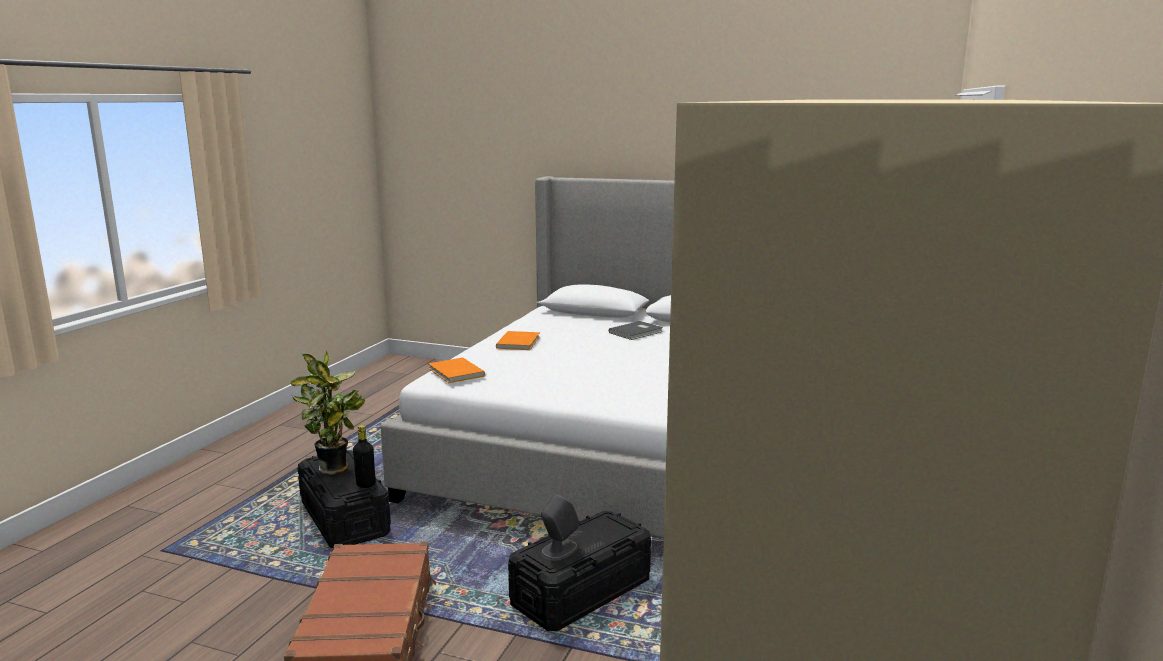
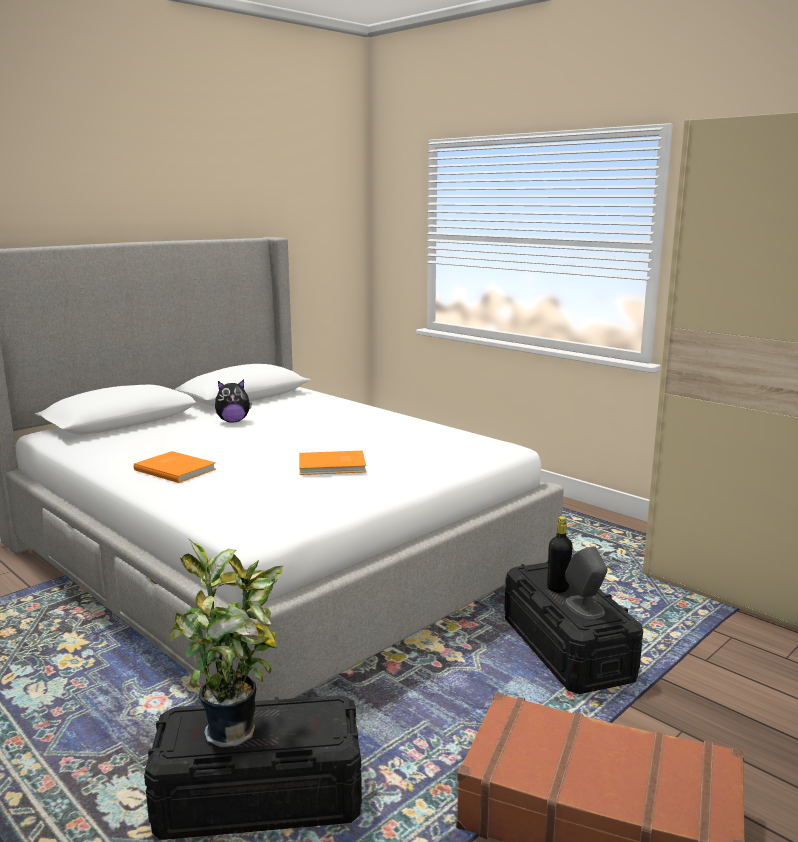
camera: 65 degrees left, 0 degrees up
black bottle [353,425,375,488] -> black bottle moved to [547,516,573,593]
orange book [428,357,485,383] -> orange book moved to [299,450,366,475]
grey book [609,321,663,340] -> plush toy [215,380,252,423]

